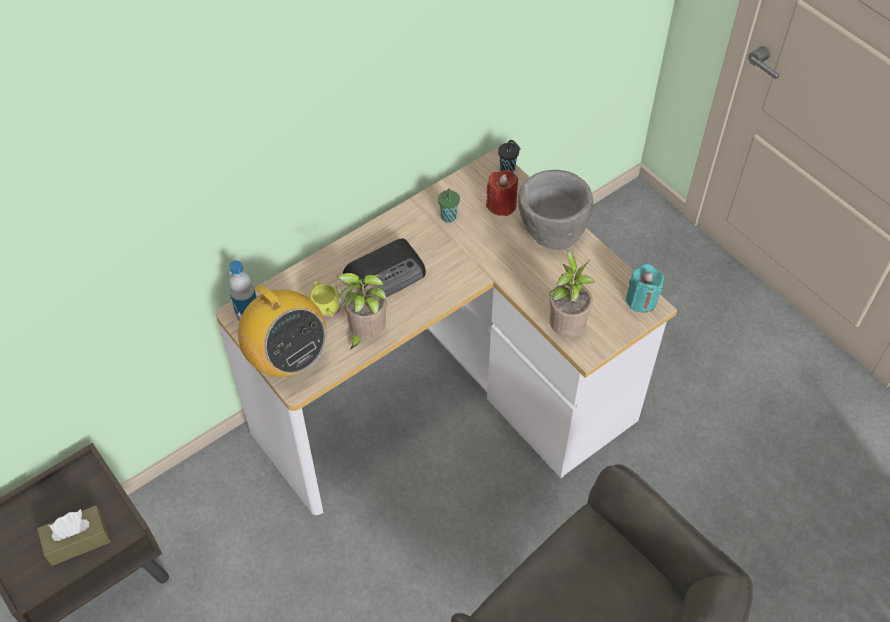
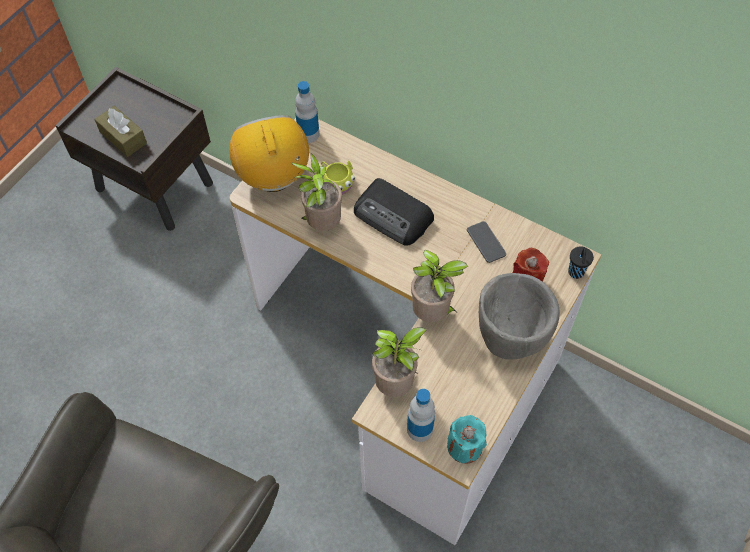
camera: 70 degrees right, 5 degrees up
radio [230,285,327,377] -> radio turned 135 degrees clockwise [229,115,309,192]
green cup [438,188,460,223] -> phone [467,221,506,263]
none -> bottle [407,389,435,442]
none -> potted plant [411,249,468,322]

